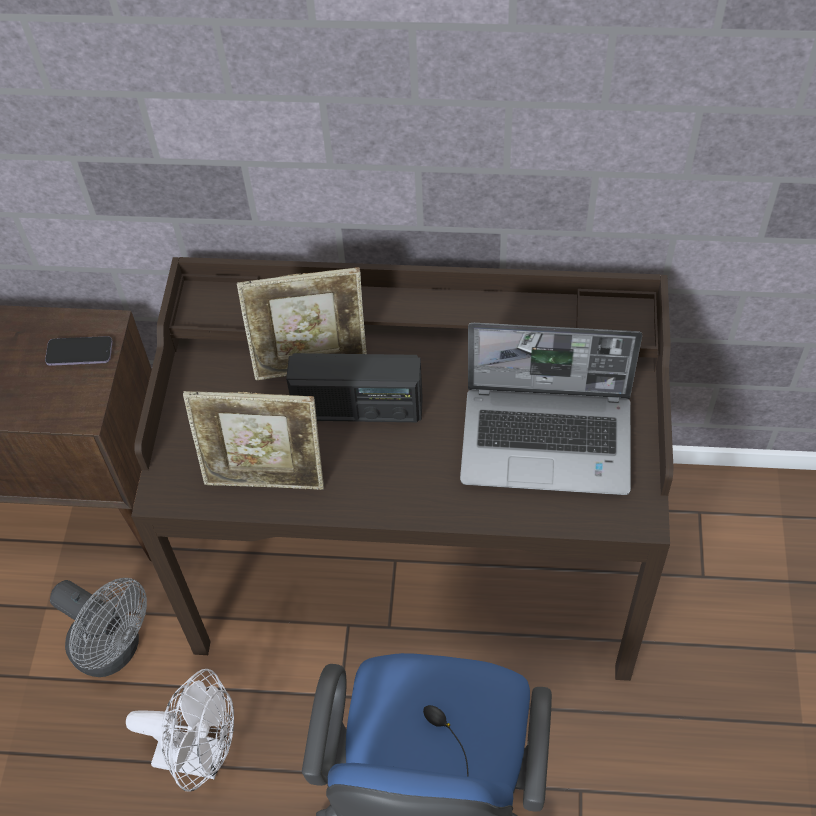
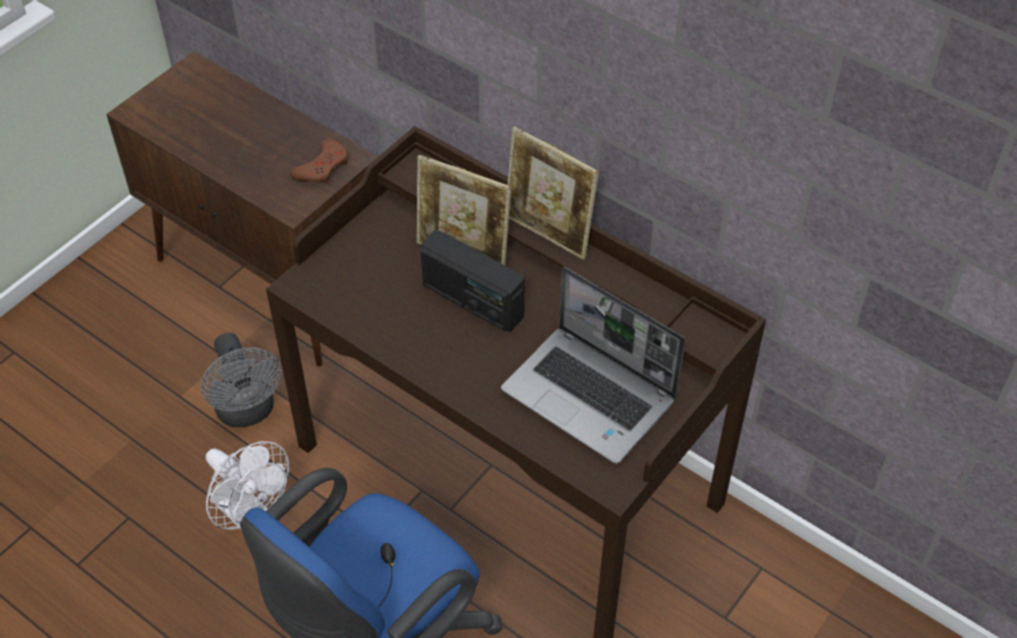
camera: 30 degrees right, 5 degrees down
phone [45,336,113,366] -> brown game controller [290,139,348,184]
picture frame [183,391,324,490] -> picture frame moved to [507,127,599,260]

